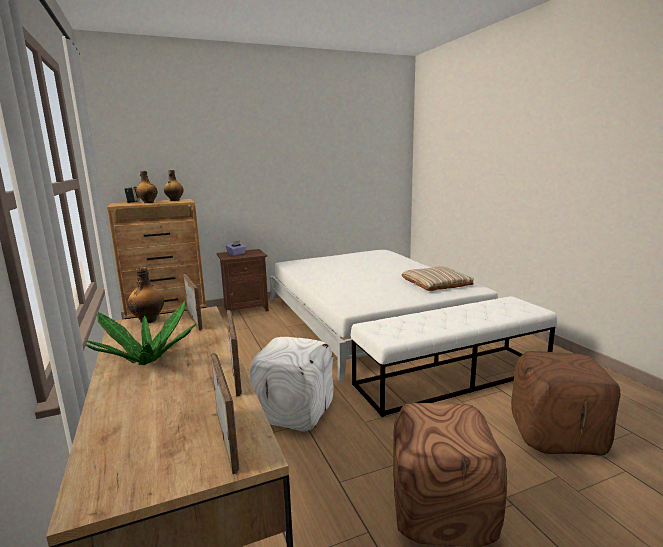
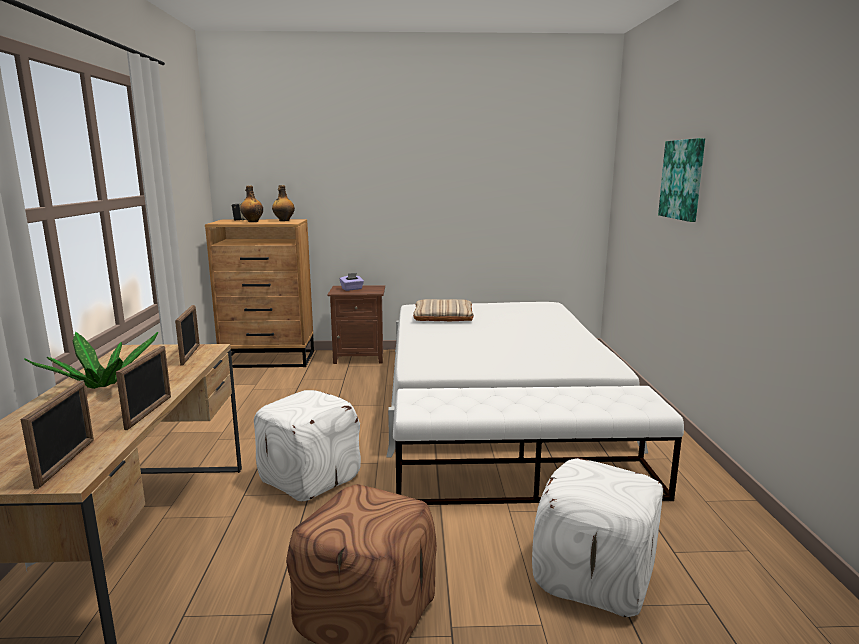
camera: 20 degrees right, 0 degrees up
bottle [127,267,164,323] -> none
beige pillow [401,266,474,291] -> beige pillow moved to [413,299,474,322]
brown ottoman [511,351,620,456] -> white ottoman [532,458,663,617]
none -> picture [658,138,705,222]

